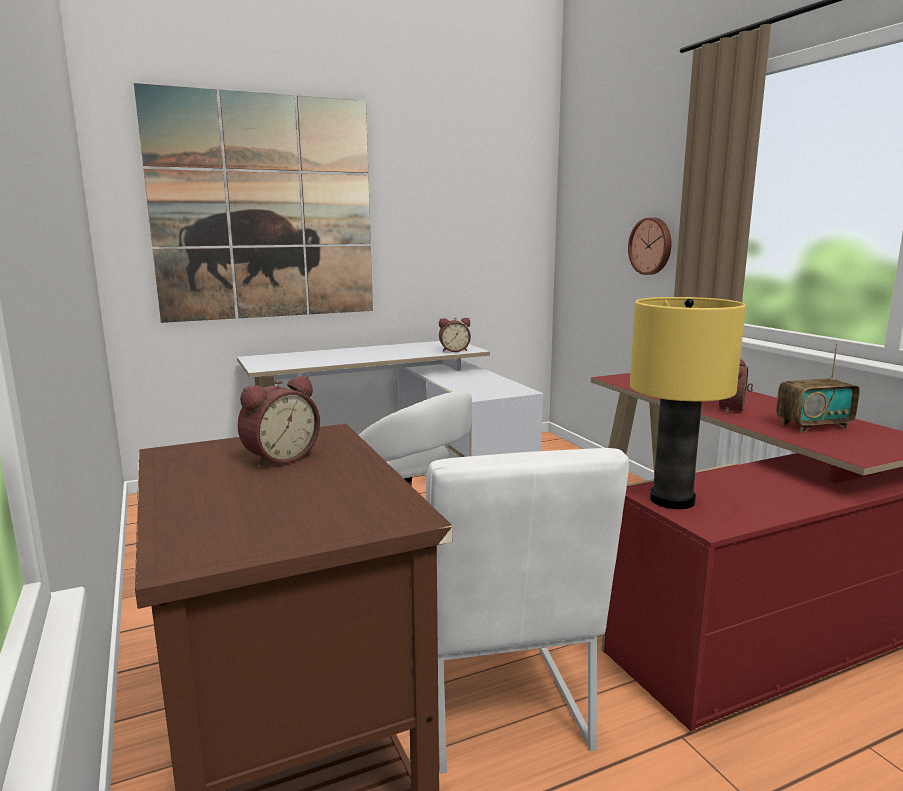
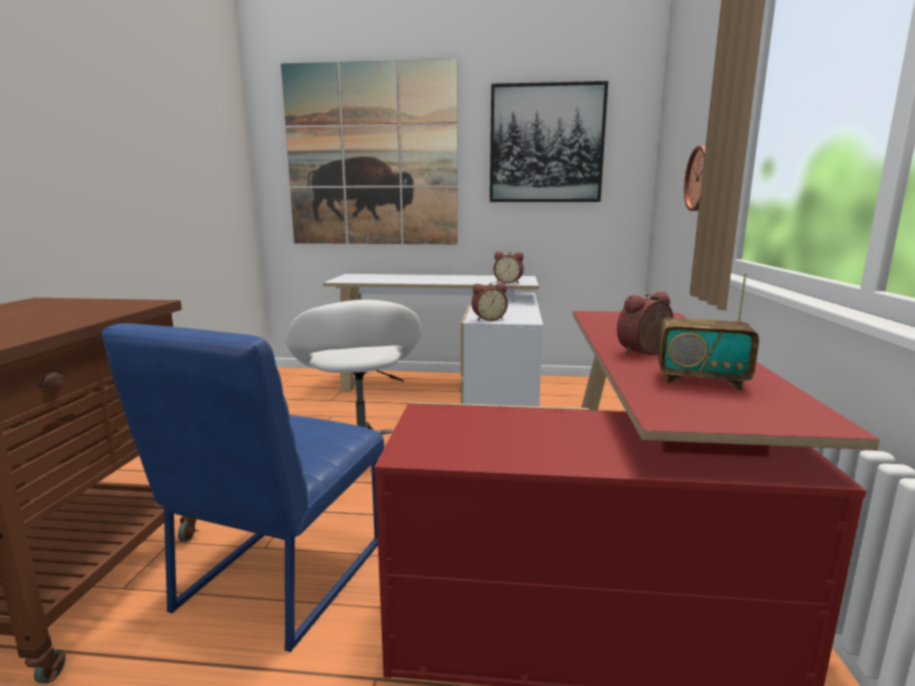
camera: 30 degrees right, 0 degrees up
alarm clock [238,376,320,468] -> alarm clock moved to [471,283,508,321]
white chair [425,448,629,774] -> blue chair [102,323,384,652]
yellow table lamp [630,297,746,509] -> none
none -> picture [490,81,608,202]

